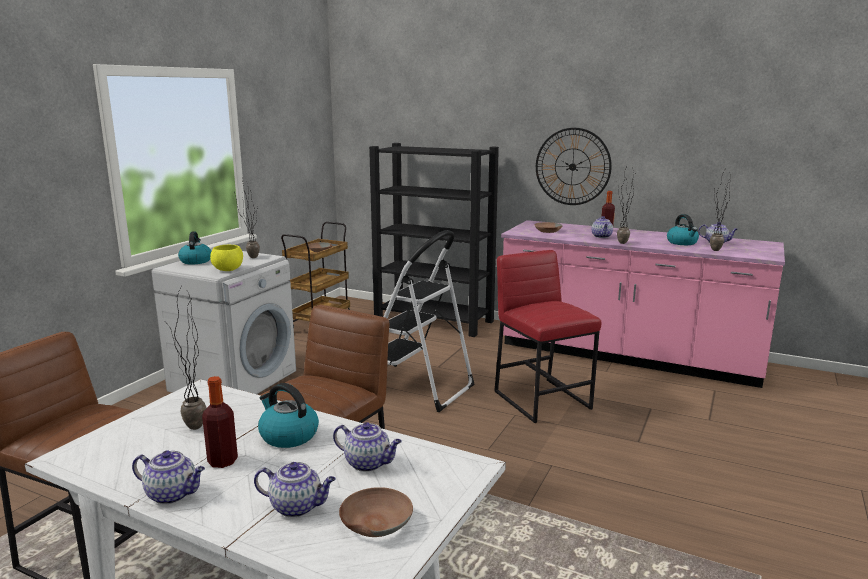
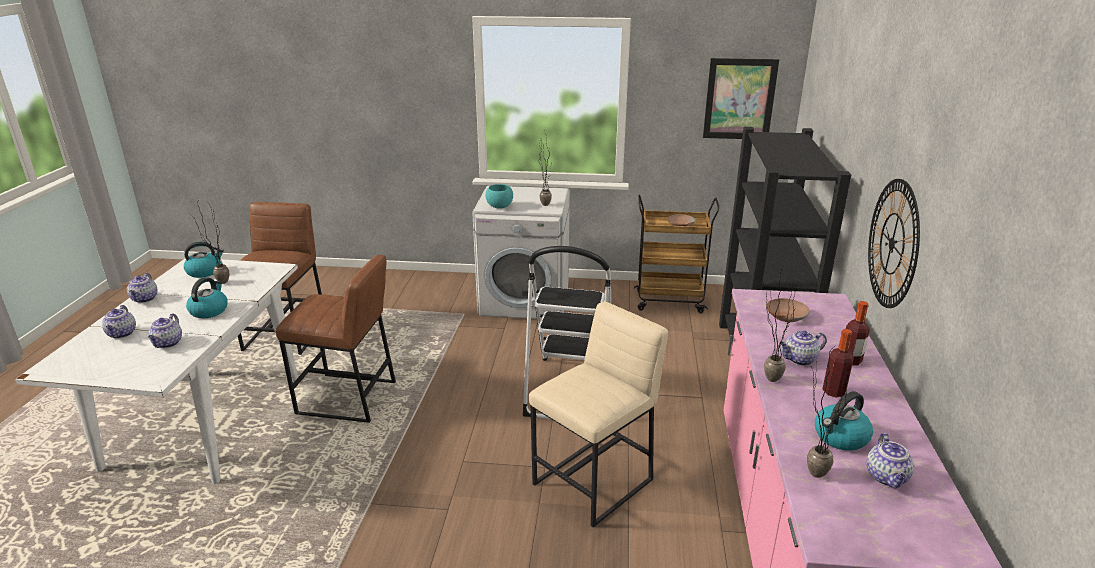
camera: 70 degrees right, 10 degrees up
kettle [178,231,211,265] -> kettle moved to [184,242,224,278]
bottle [202,376,238,468] -> bottle moved to [822,329,854,398]
yellow bowl [210,245,243,271] -> turquoise bowl [485,184,513,209]
brown bowl [339,487,413,537] -> none
red chair [495,250,601,423] -> beige chair [529,302,668,527]
none -> picture [703,58,779,139]

